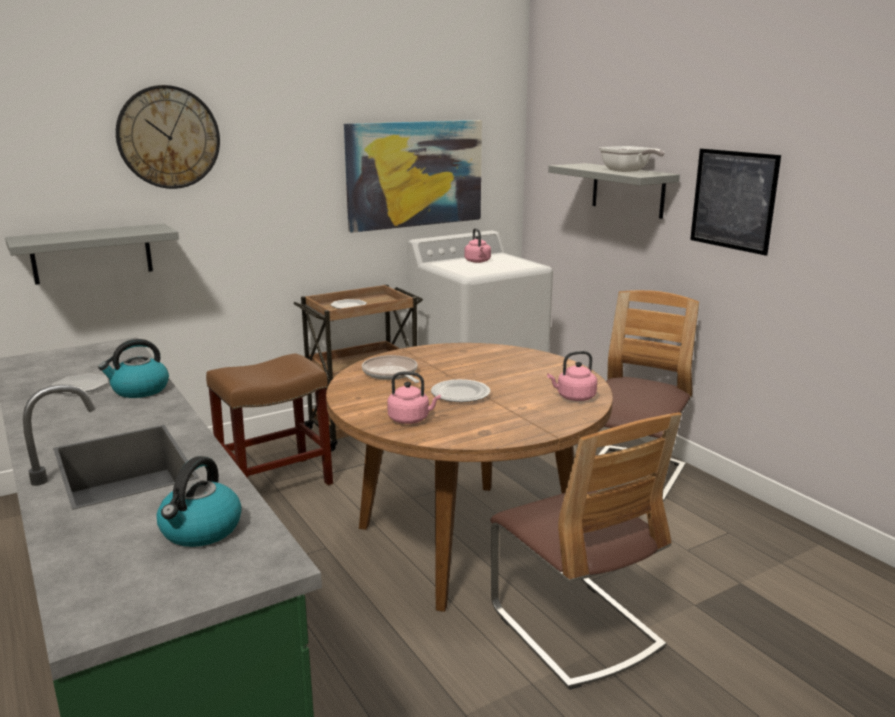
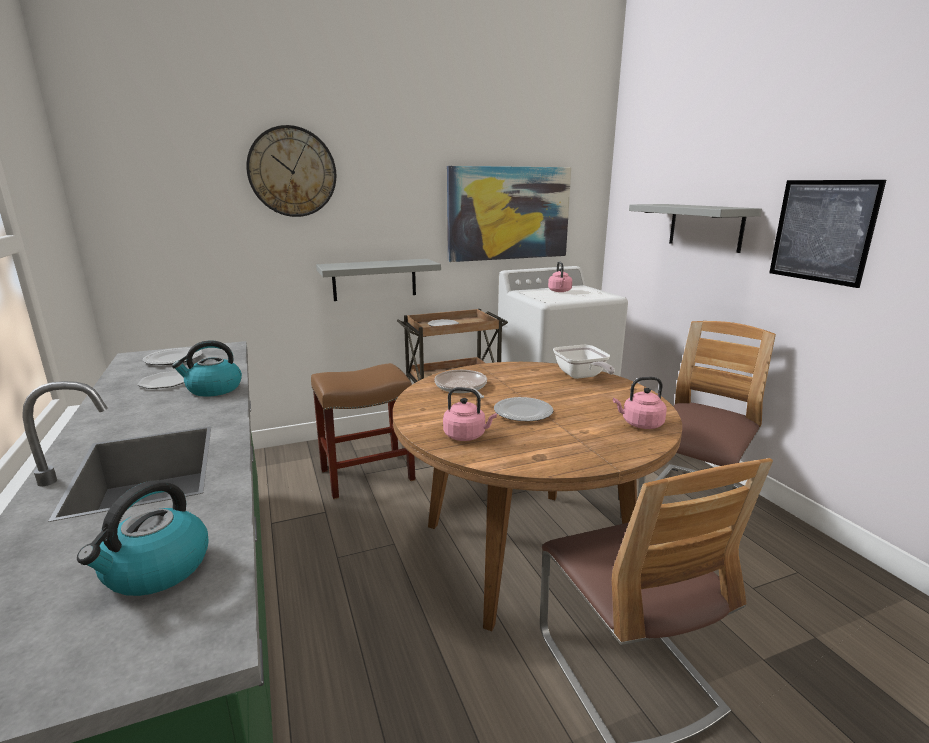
camera: 10 degrees right, 0 degrees up
grey shelf [5,224,179,285] -> grey shelf moved to [316,259,441,301]
frying pan [599,146,665,172] -> frying pan moved to [553,345,615,379]
none -> plate [142,348,202,365]

